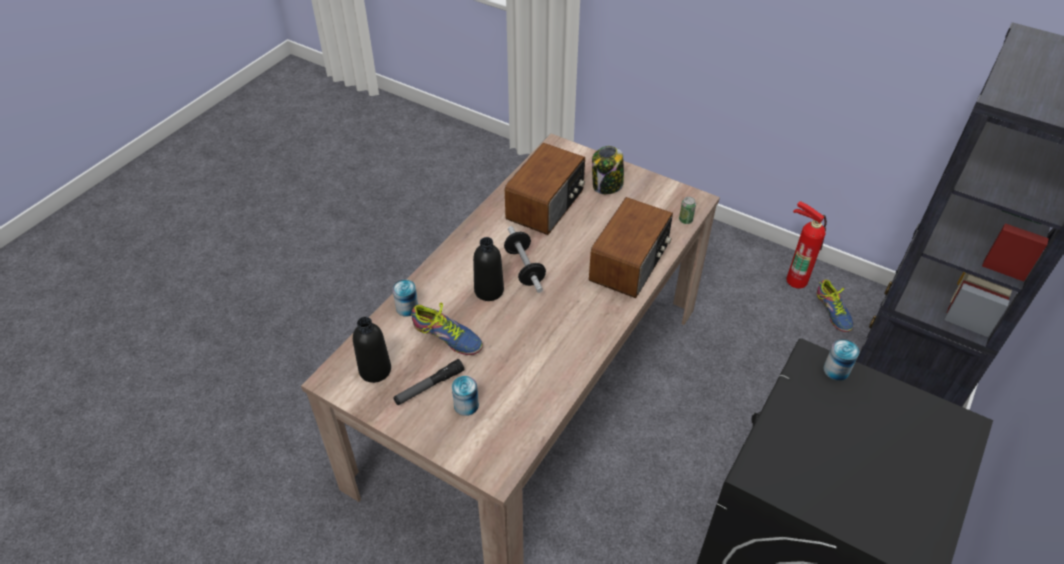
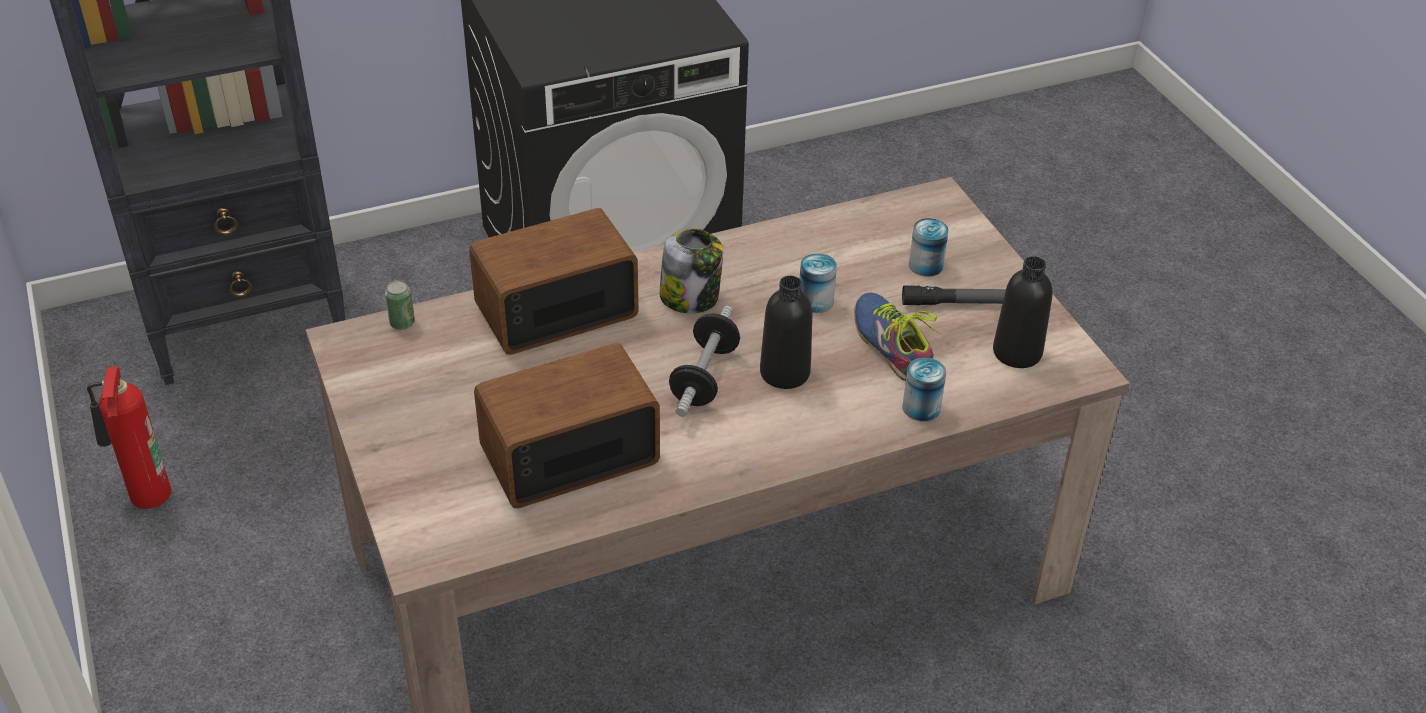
camera: 145 degrees left, 5 degrees down
jar [592,146,624,194] -> jar moved to [659,228,723,314]
shoe [816,280,853,332] -> none
can [823,339,859,381] -> can moved to [800,253,837,313]

